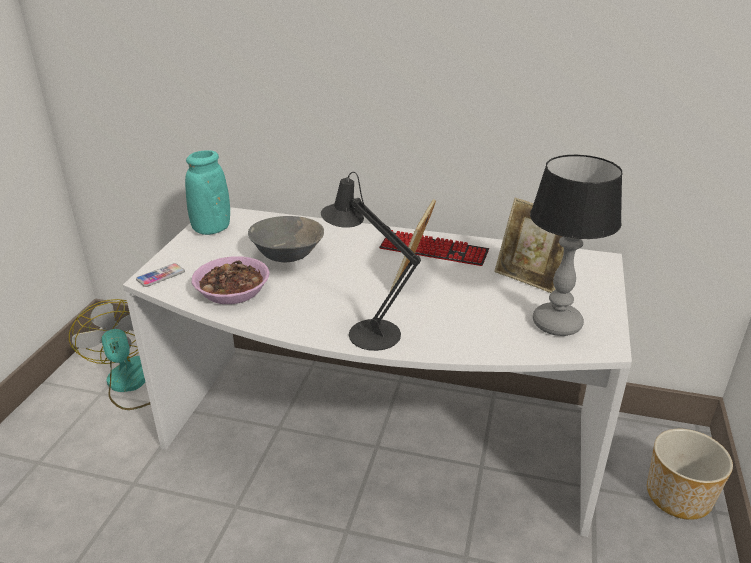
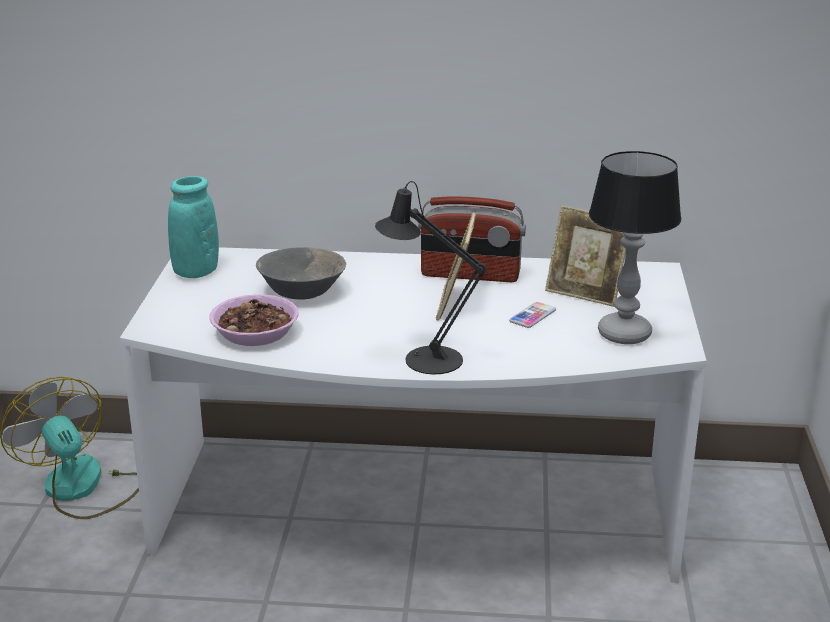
camera: 10 degrees left, 5 degrees down
phone [136,263,185,287] -> phone moved to [509,302,556,328]
keyboard [379,230,489,266] -> radio [418,196,526,282]
planter [647,429,733,520] -> none

